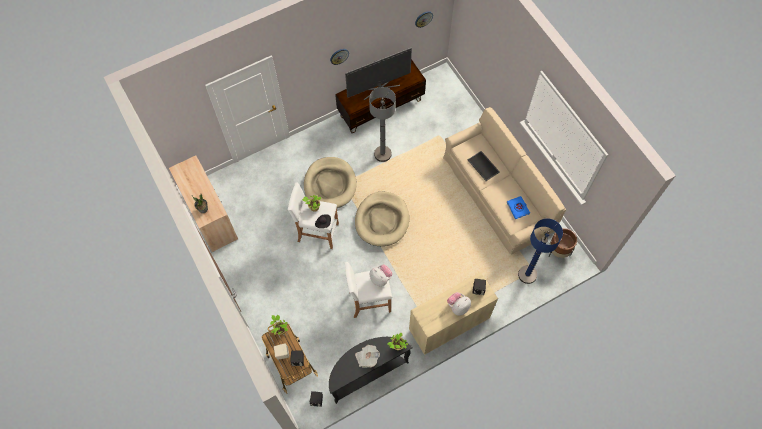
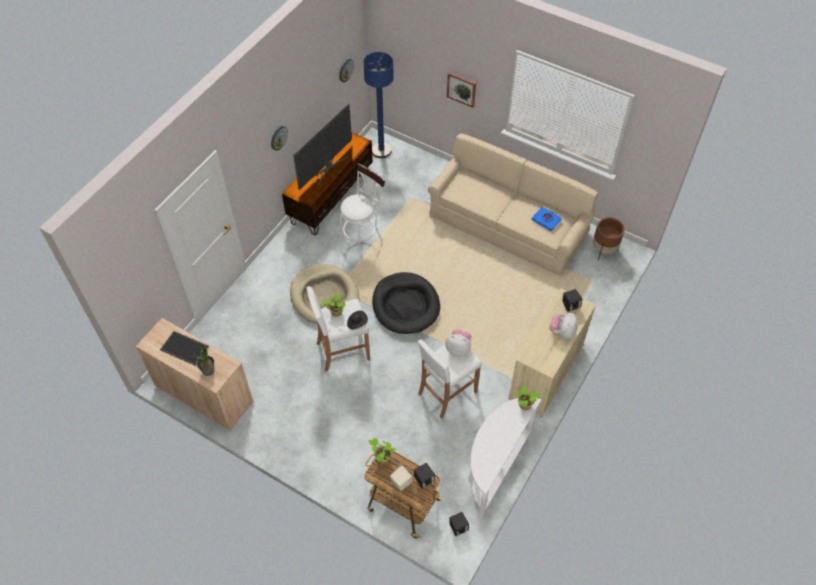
camera: 30 degrees left, 10 degrees down
black console table [329,337,413,404] -> white console table [468,398,542,519]
beige dog bed [355,192,409,246] -> black dog bed [372,272,440,334]
newspaper [355,345,380,368] -> none
grey floor lamp [369,87,396,162] -> white stool [337,163,385,261]
tray [468,151,500,181] -> tray moved to [160,331,209,366]
blue floor lamp [518,218,563,284] -> blue floor lamp moved to [364,52,394,158]
none -> picture [447,72,476,108]

